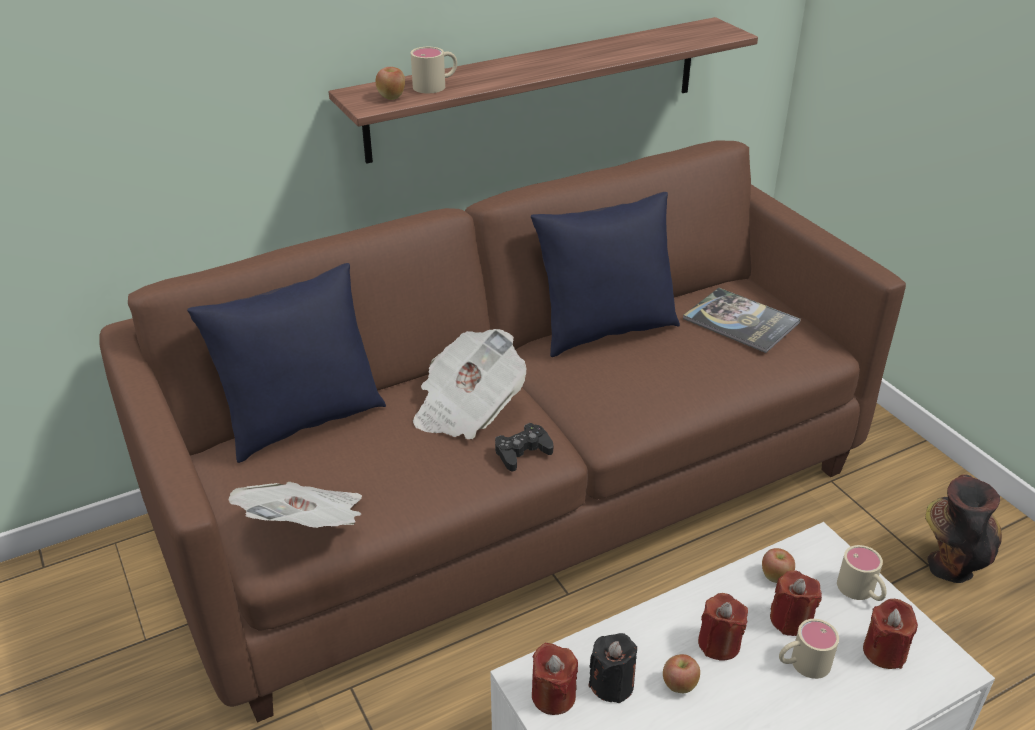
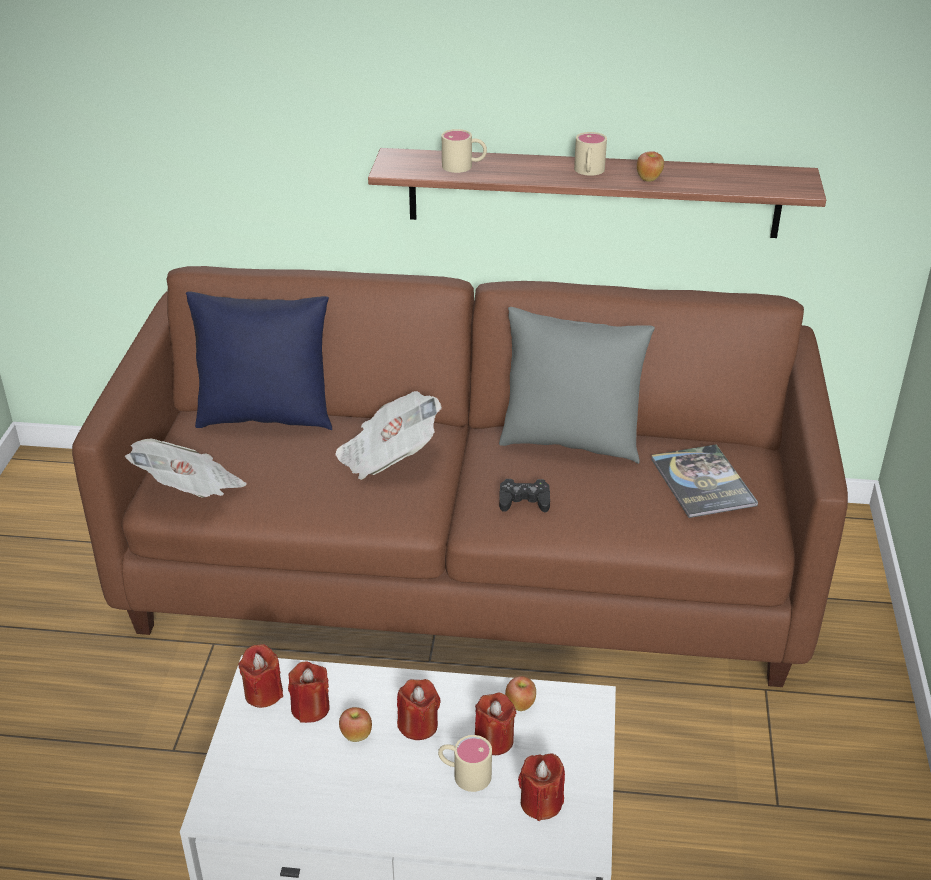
camera: 35 degrees right, 0 degrees up
apple [376,67,405,100] -> apple moved to [637,151,664,182]
black game controller [495,423,553,472] -> black game controller moved to [499,479,550,512]
blue pillow [531,192,680,357] -> grey pillow [499,307,655,464]
black candle [589,633,637,703] -> red candle [288,662,330,723]
beige mug [837,545,887,601] -> beige mug moved to [574,132,607,176]
vase [925,474,1002,583] -> none

